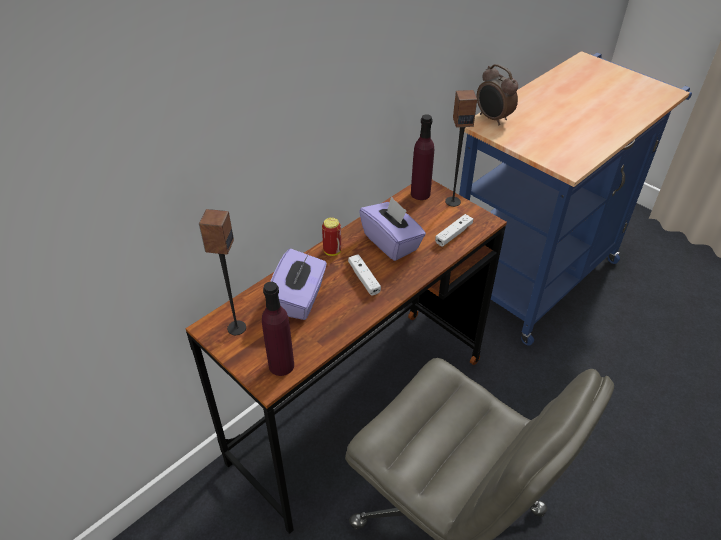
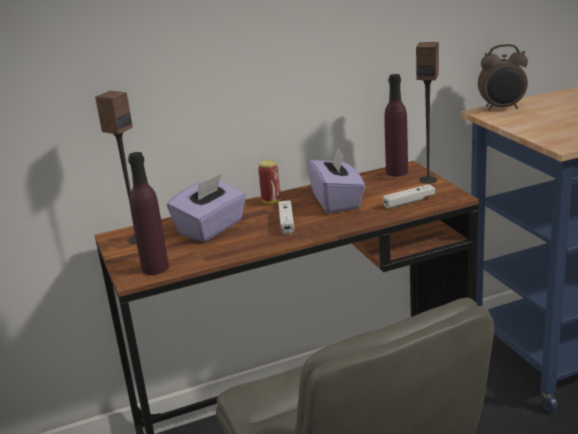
camera: 25 degrees right, 20 degrees down
alarm clock [477,64,518,126] -> alarm clock turned 75 degrees counterclockwise [478,44,528,111]

